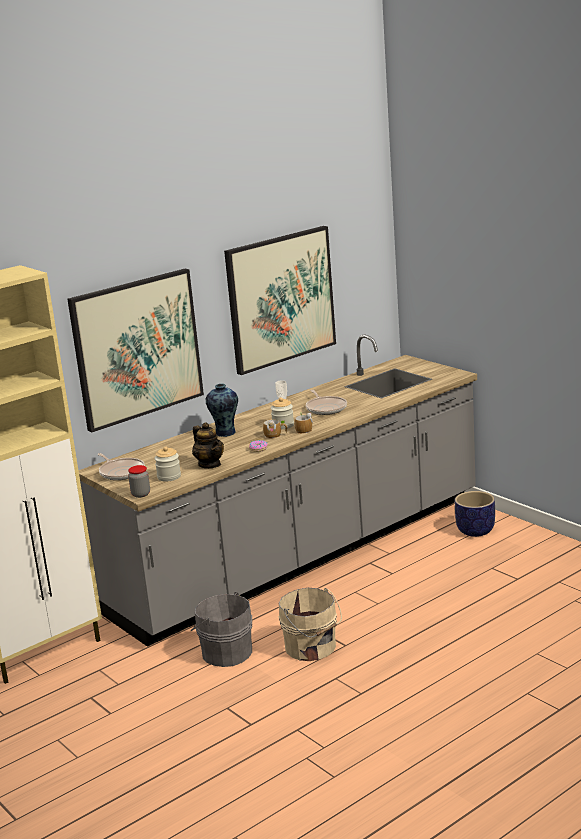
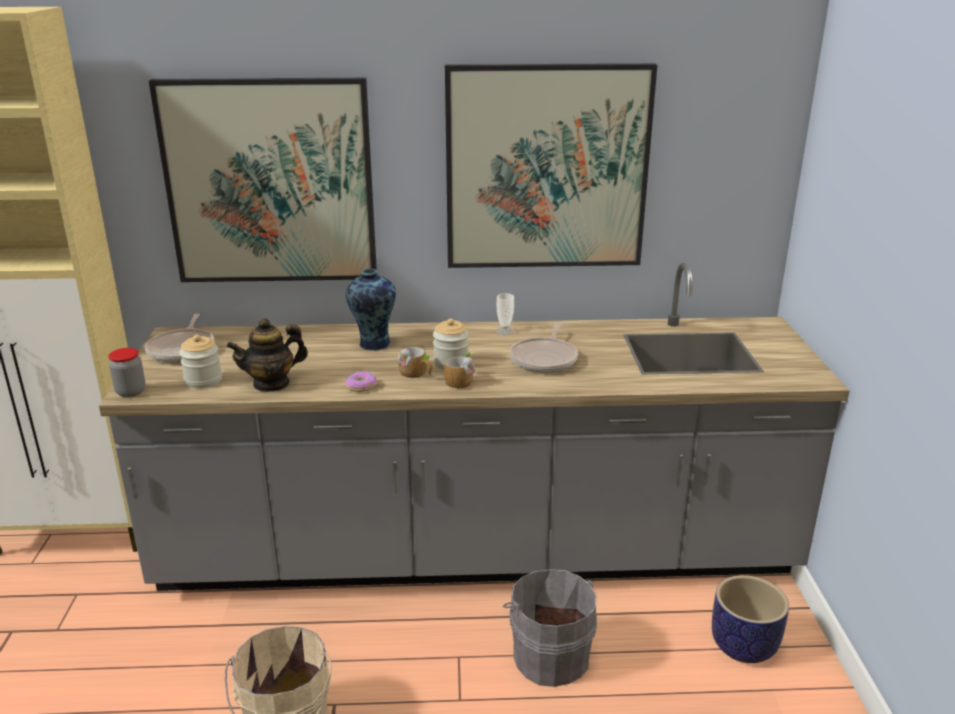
camera: 35 degrees right, 5 degrees up
grey bucket [191,592,252,667] -> grey bucket moved to [503,569,597,687]
teapot [192,422,224,468] -> teapot turned 60 degrees clockwise [227,318,308,392]

